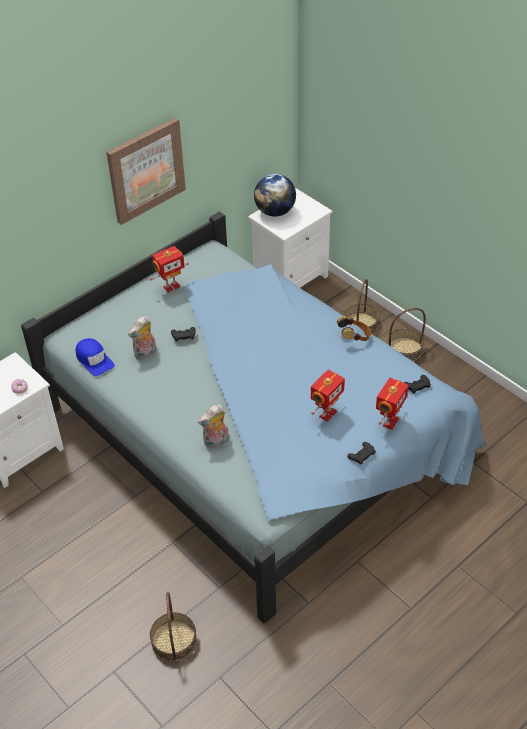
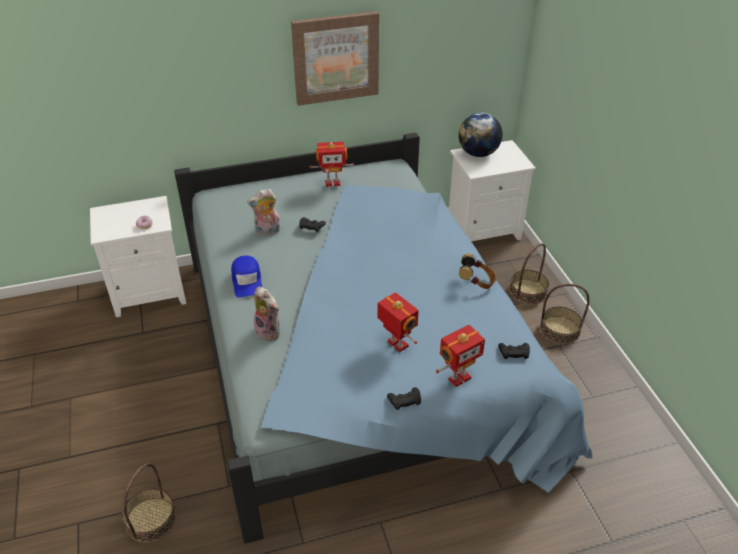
camera: 25 degrees right, 5 degrees down
blue cap [76,338,115,376] -> blue cap moved to [231,255,262,298]
plush toy [198,404,229,448] -> plush toy turned 135 degrees counterclockwise [254,286,280,342]
toy robot [311,370,345,422] -> toy robot turned 105 degrees counterclockwise [377,292,419,352]

